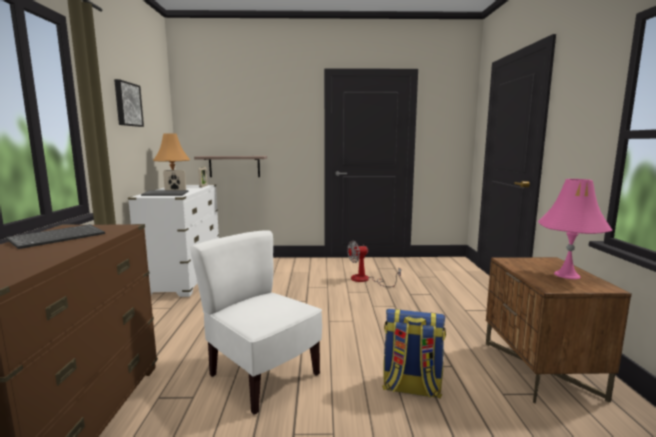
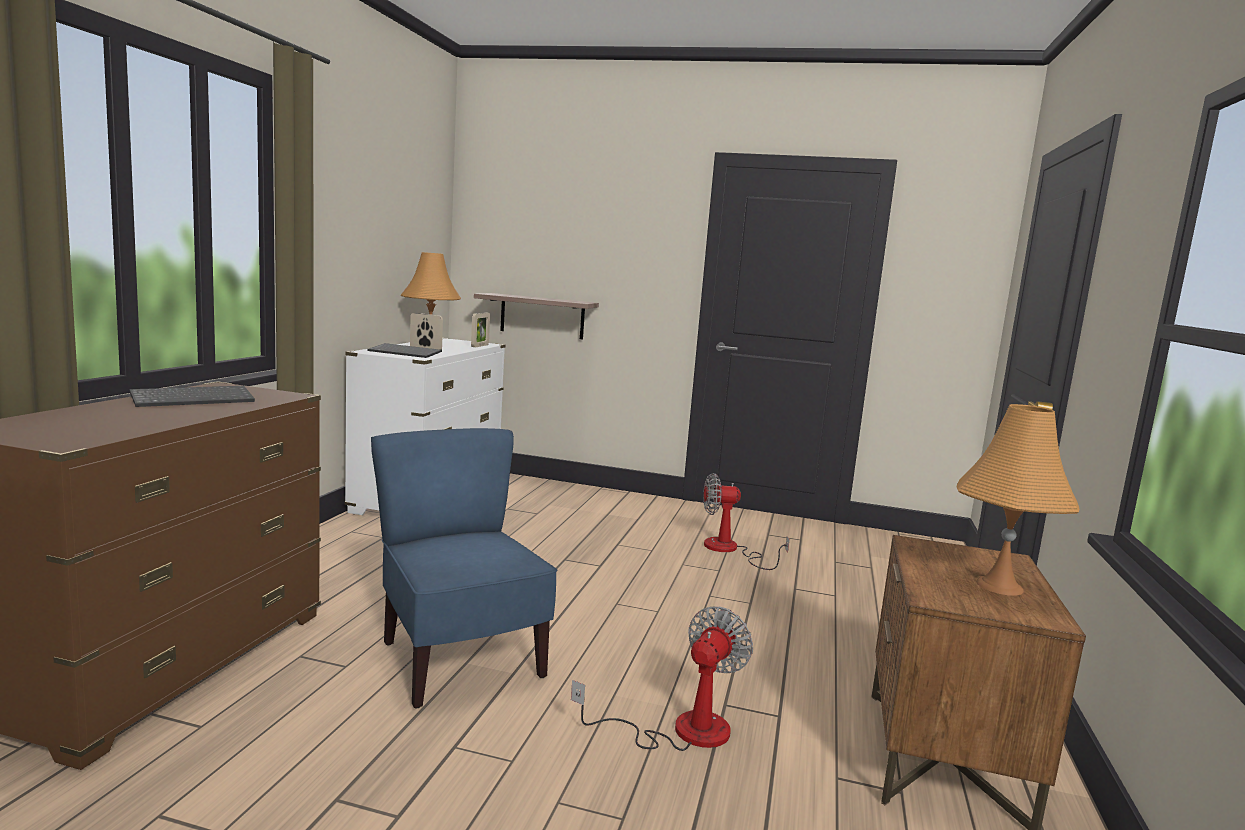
camera: 15 degrees right, 0 degrees up
picture [114,79,144,127] -> none
white chair [190,230,322,415] -> blue chair [371,428,557,708]
backpack [382,309,446,399] -> fan [571,607,753,751]
pink table lamp [538,179,613,279] -> orange table lamp [957,404,1079,596]

